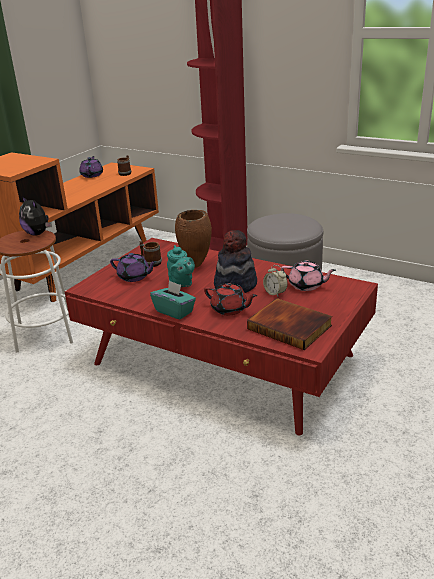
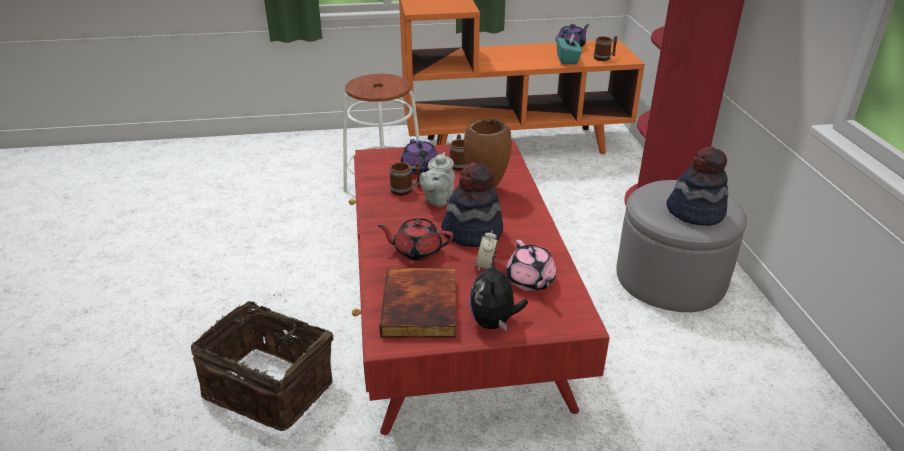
camera: 50 degrees right, 5 degrees up
plush toy [19,196,52,236] -> plush toy moved to [469,257,528,331]
turquoise tissue box [150,280,196,320] -> turquoise tissue box moved to [557,33,582,64]
turquoise teapot [167,245,195,287] -> grey teapot [420,152,455,207]
red teapot [204,283,257,315] -> red teapot turned 105 degrees clockwise [378,218,454,261]
none -> basket [191,295,333,431]
none -> mug [389,162,421,196]
none -> hat [666,146,728,226]

